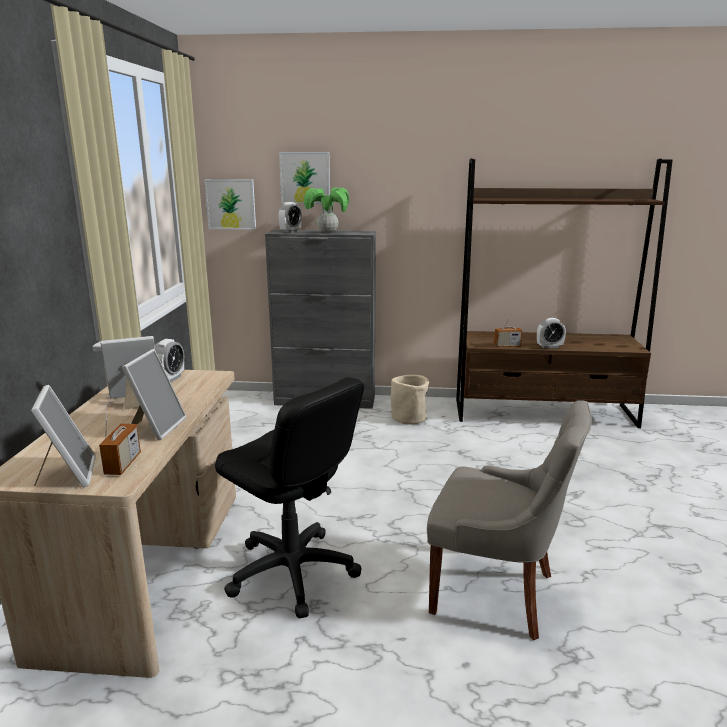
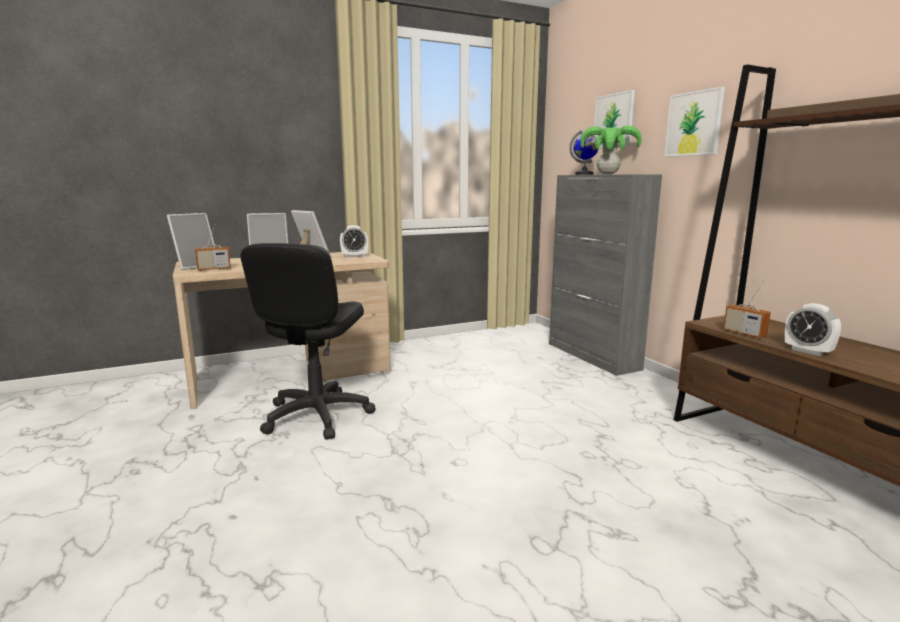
camera: 60 degrees right, 5 degrees down
picture [204,179,256,230] -> picture moved to [664,87,725,157]
alarm clock [278,202,302,233] -> globe [569,130,599,175]
beige planter [391,375,429,425] -> none
grey chair [427,400,592,640] -> none

